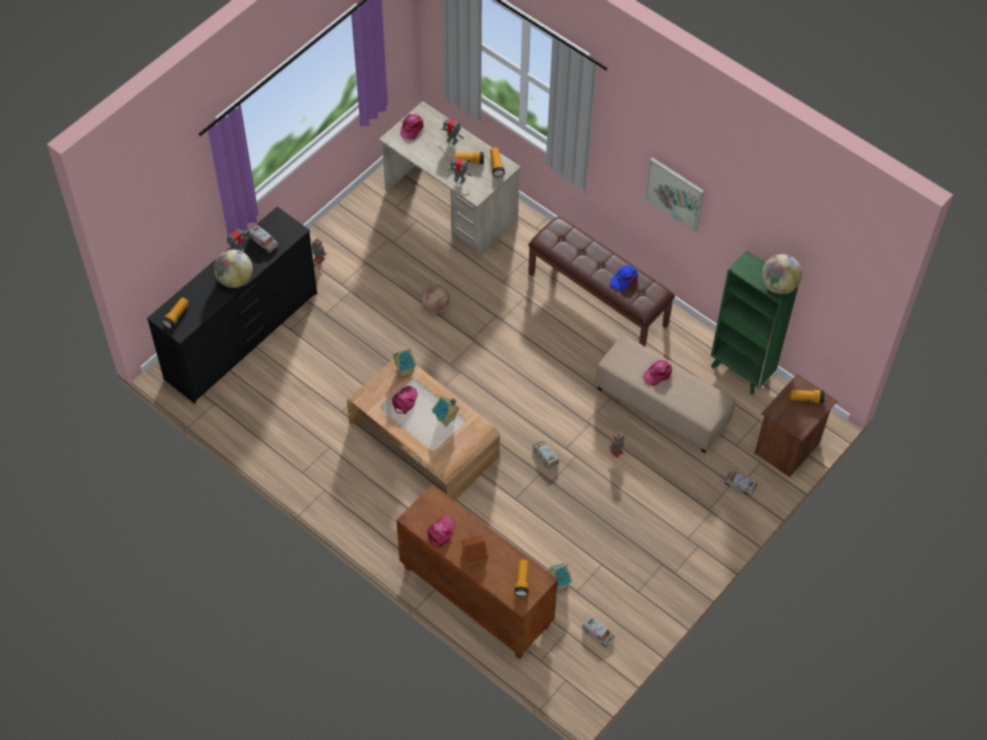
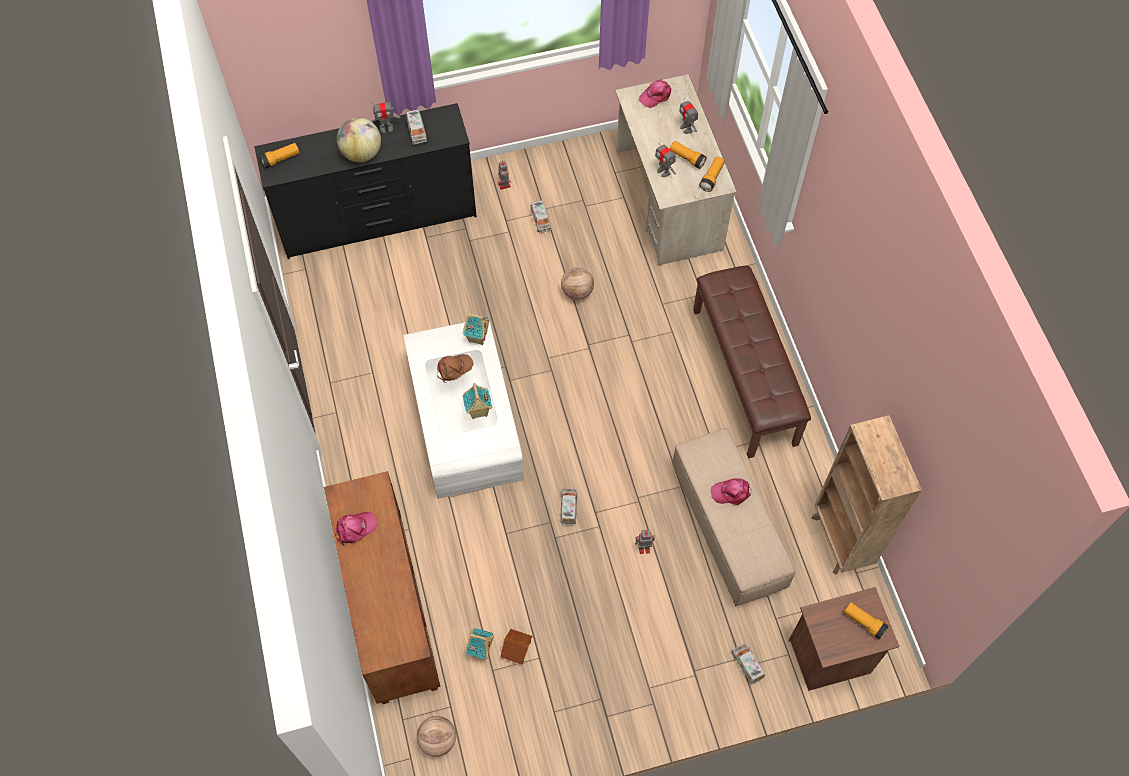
camera: 35 degrees right, 5 degrees up
brown coffee table [347,359,500,500] -> white coffee table [403,320,524,499]
pink cap [392,386,418,414] -> brown cap [437,354,474,383]
toy house [461,535,488,564] -> toy house moved to [500,629,532,664]
flashlight [514,560,529,597] -> none
toy truck [582,616,615,647] -> toy truck moved to [531,200,551,233]
blue cap [610,265,638,291] -> none
picture [645,157,704,233] -> none
green bookcase [711,250,798,395] -> brown bookcase [812,415,922,575]
globe [762,254,802,294] -> none
none -> basketball [417,716,456,757]

